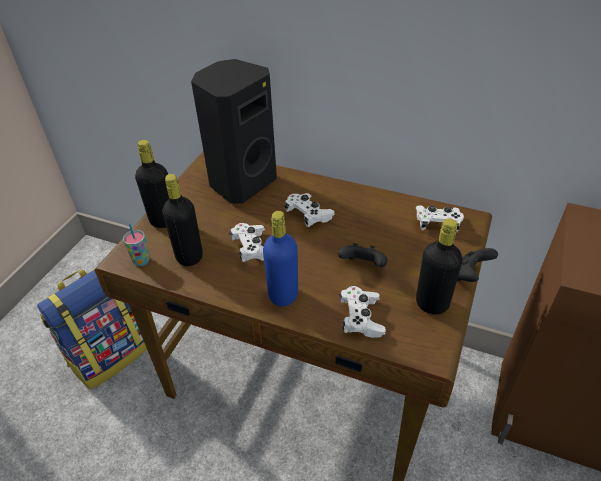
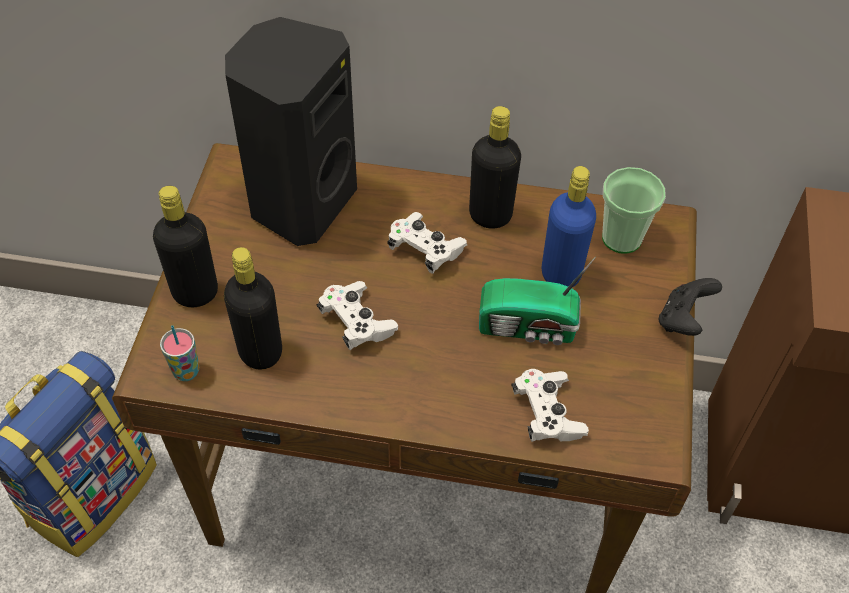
camera: 15 degrees left, 10 degrees up
blue bottle [263,211,298,306] -> blue bottle moved to [542,166,596,287]
black game controller [338,243,387,267] -> radio [479,257,596,345]
white game controller [416,205,464,232] -> cup [602,167,666,254]
black bottle [416,218,463,314] -> black bottle moved to [469,106,521,229]

